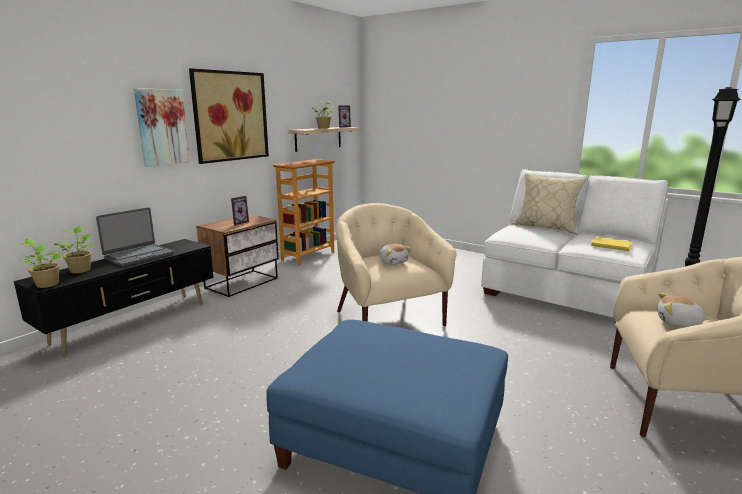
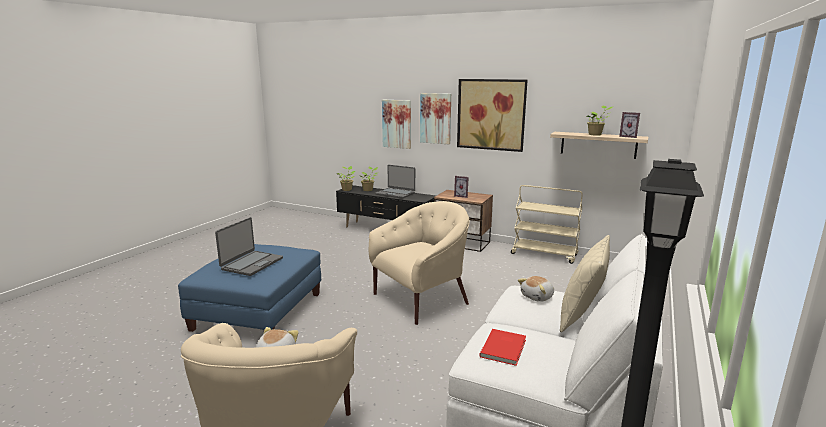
camera: 80 degrees right, 0 degrees up
bookcase [272,159,335,266] -> beige cart [511,185,583,264]
plush toy [379,243,412,265] -> plush toy moved to [518,276,554,302]
yellow book [591,237,632,251] -> red book [479,329,526,366]
none -> laptop [215,217,283,276]
none -> picture [382,100,411,149]

